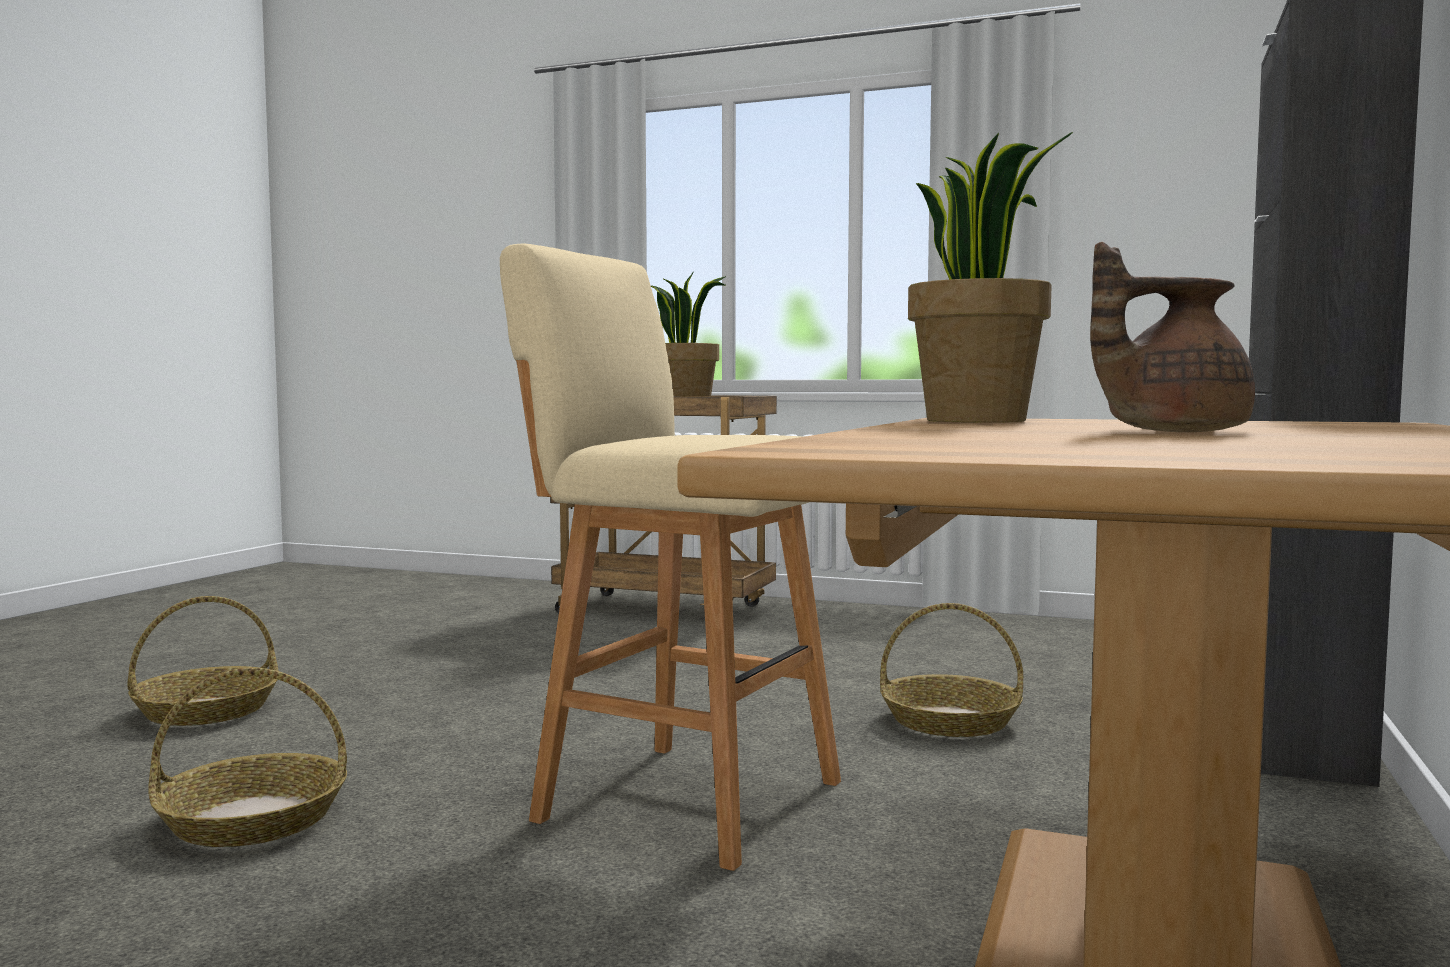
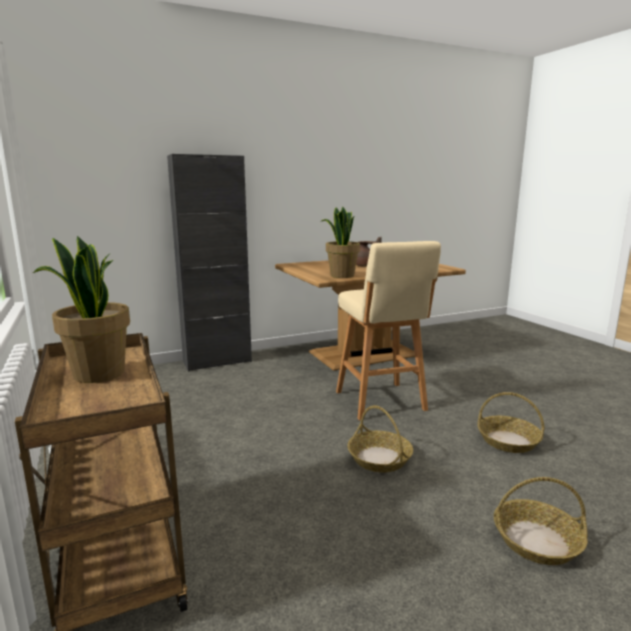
camera: 135 degrees left, 10 degrees up
basket [880,603,1023,737] -> basket moved to [347,405,413,472]

